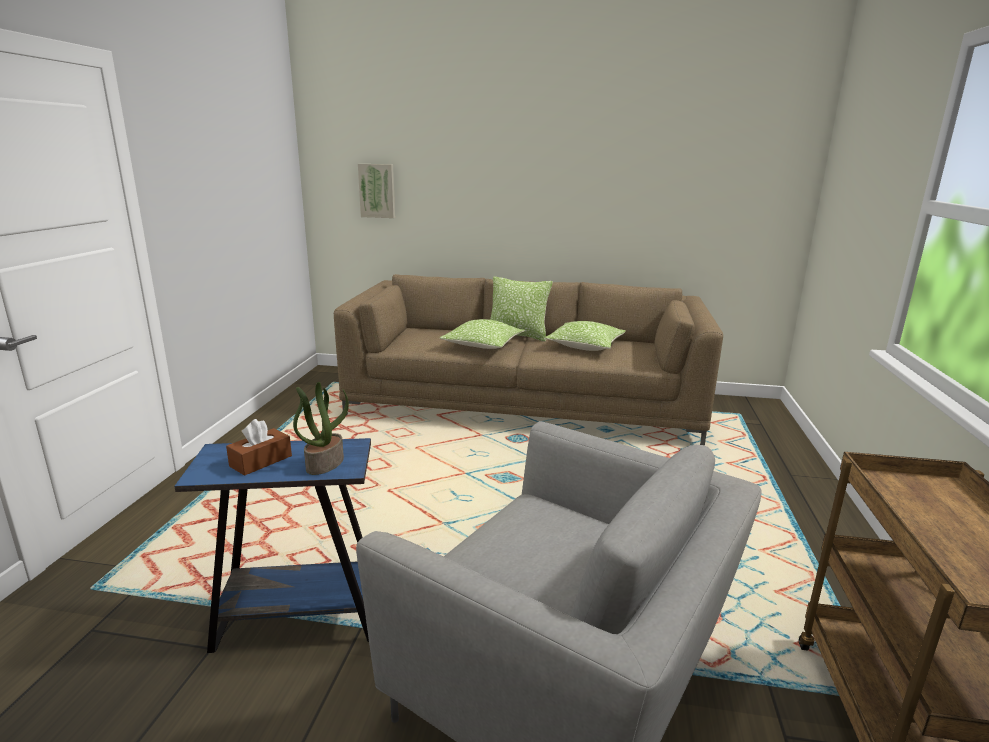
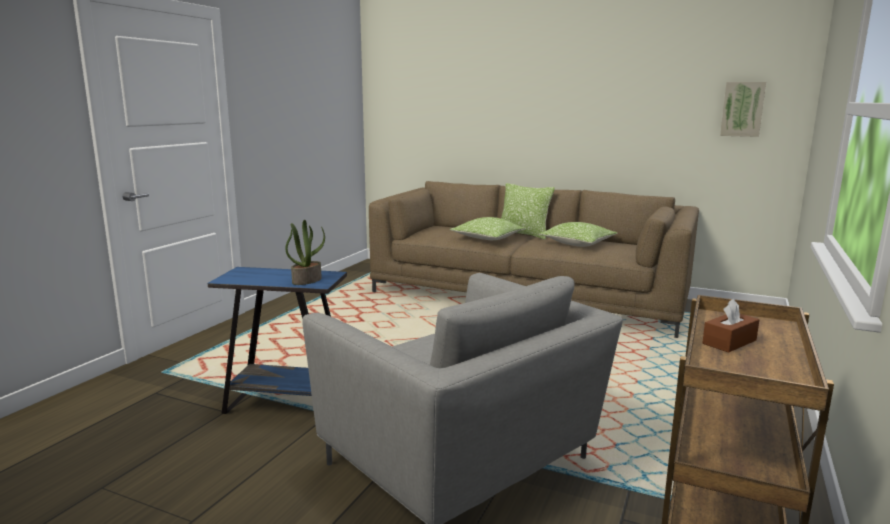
camera: 15 degrees right, 5 degrees down
brown tissue box [226,419,292,476] -> brown tissue box moved to [702,299,759,353]
picture [358,164,395,218] -> picture moved to [720,82,766,137]

